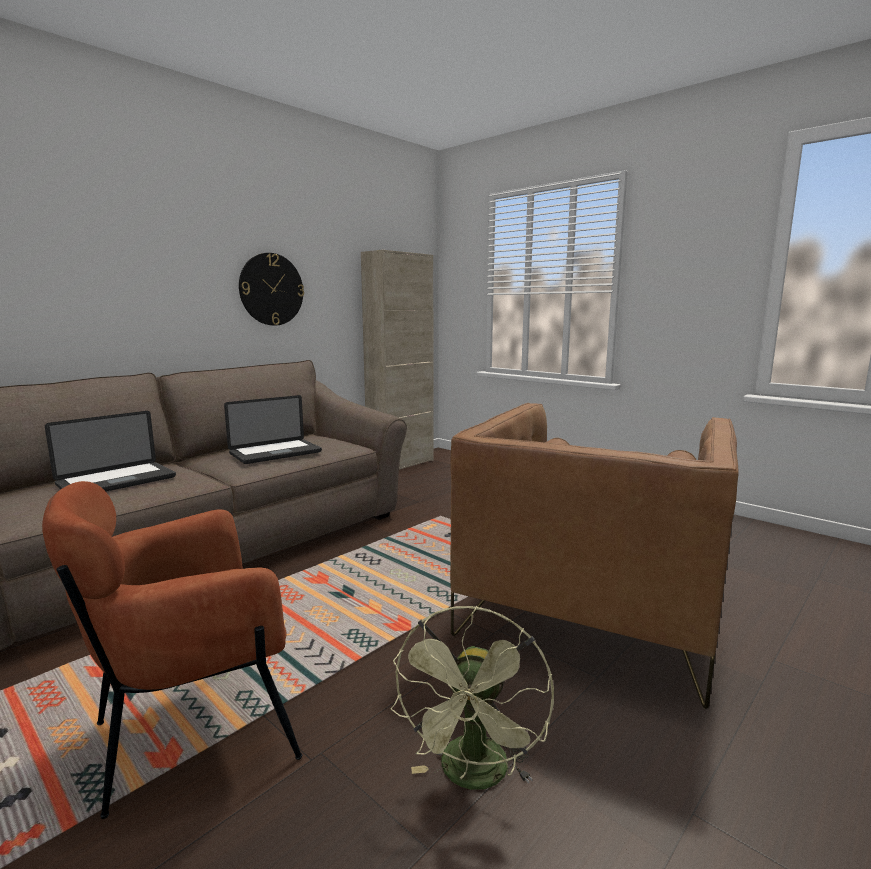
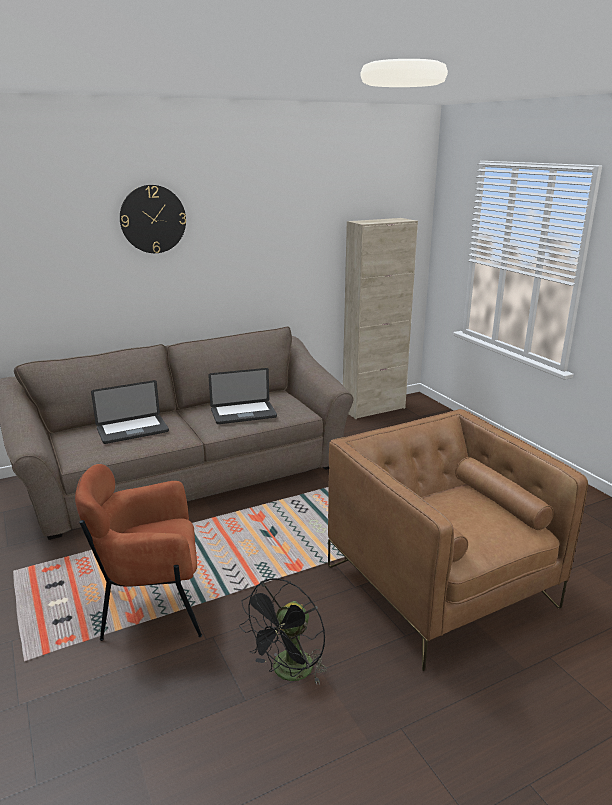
camera: 20 degrees right, 10 degrees up
wall clock [239,253,304,326] -> wall clock moved to [120,185,186,253]
green fan [390,606,554,790] -> black fan [239,578,327,685]
brown armchair [450,403,739,709] -> brown armchair turned 105 degrees clockwise [328,409,588,671]

